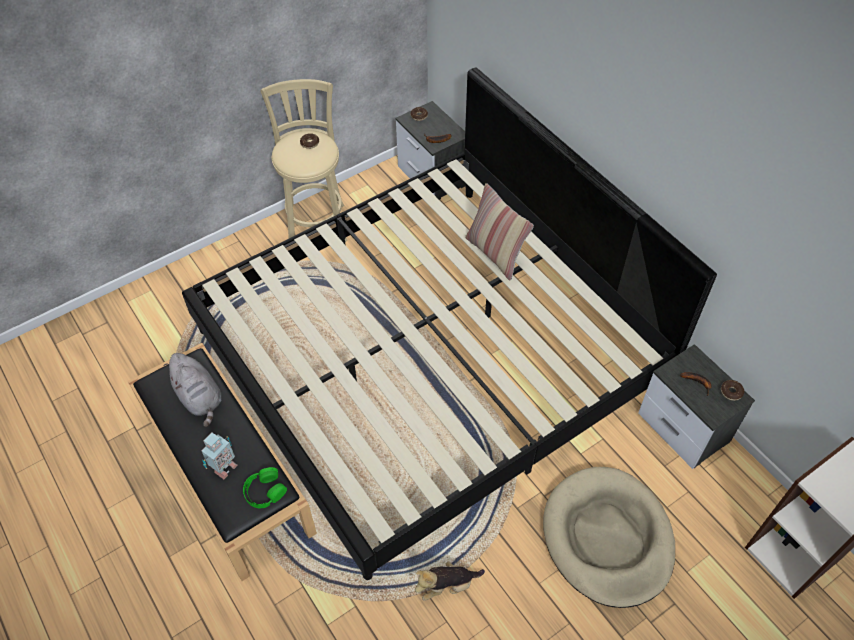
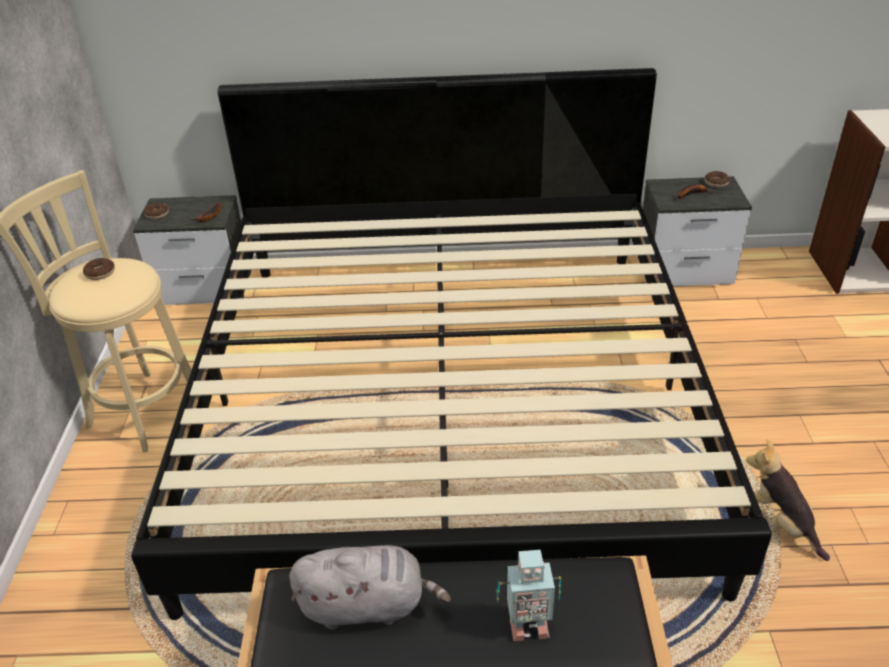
camera: 55 degrees left, 15 degrees down
toy robot [202,433,238,479] -> toy robot turned 105 degrees clockwise [496,550,561,641]
green headphones [243,467,287,508] -> none
plush toy [415,562,485,601] -> plush toy turned 135 degrees clockwise [746,440,830,561]
pillow [465,183,534,280] -> none
beige dog bed [543,467,675,608] -> none

